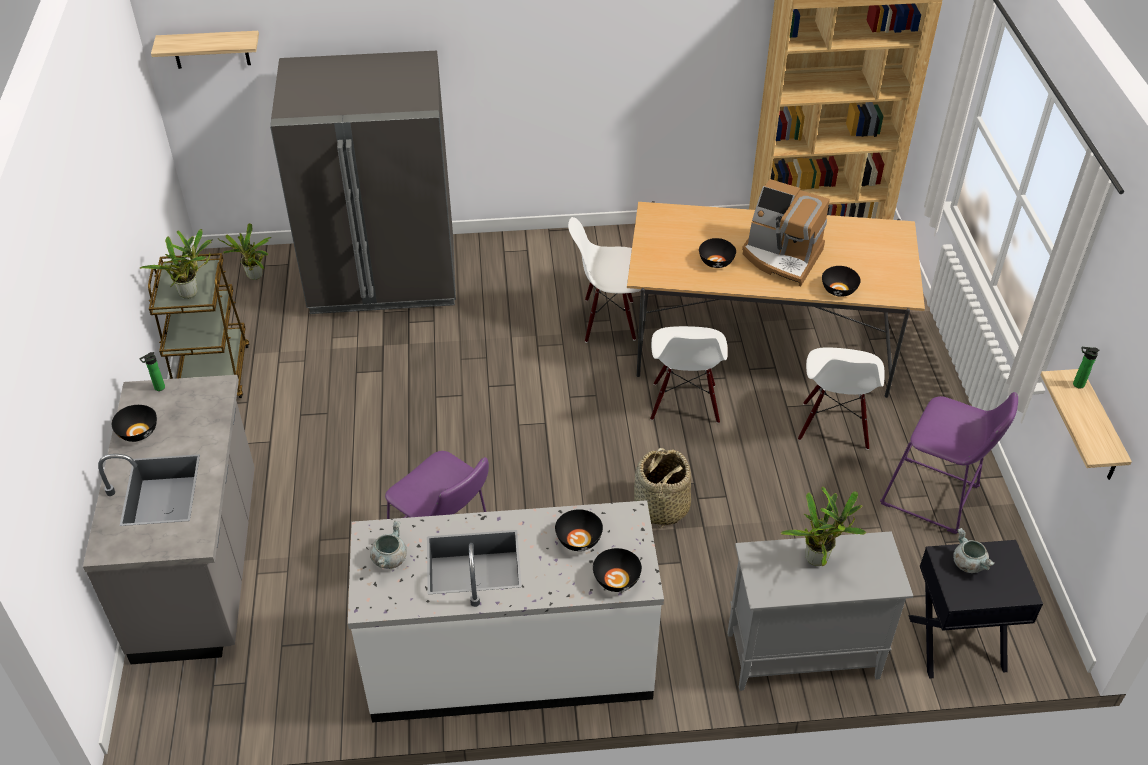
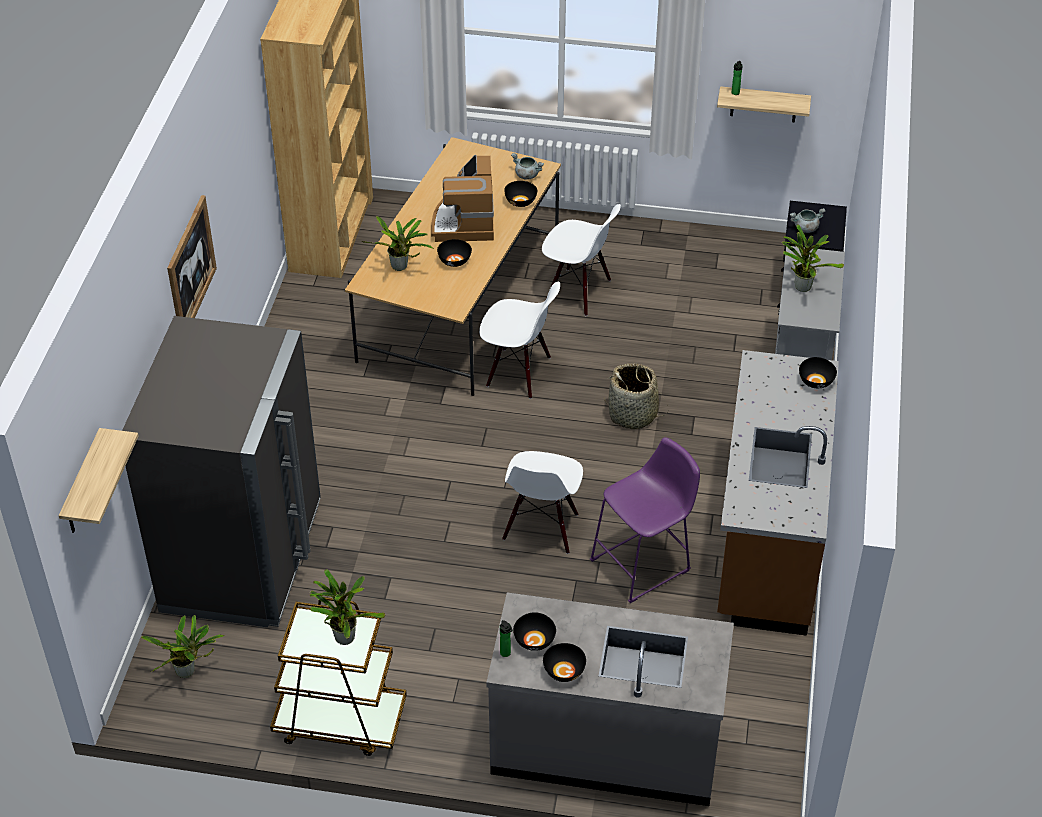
camera: 75 degrees left, 0 degrees up
white counter [348,500,664,722] -> brown counter [717,350,839,636]
grey cooking pot [370,521,407,569] -> grey cooking pot moved to [511,153,544,180]
black bowl [555,509,603,551] -> black bowl moved to [513,612,556,651]
white chair [568,217,641,343] -> white chair moved to [502,451,583,554]
coffee machine [742,179,830,286] -> coffee machine turned 135 degrees clockwise [431,155,494,242]
purple stool [880,392,1018,534] -> none
none -> picture [167,195,217,318]
none -> potted plant [361,216,434,271]

